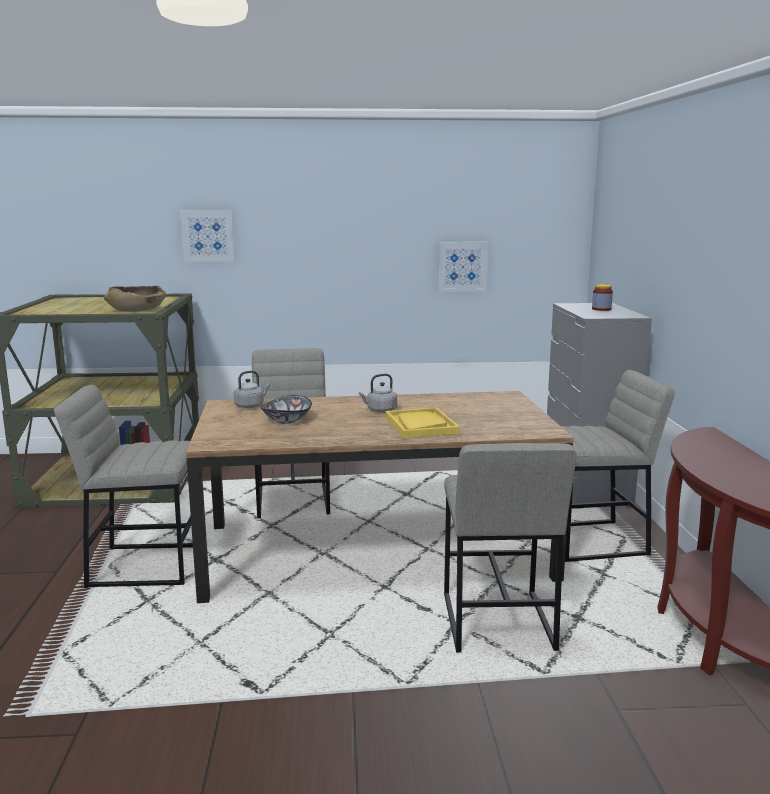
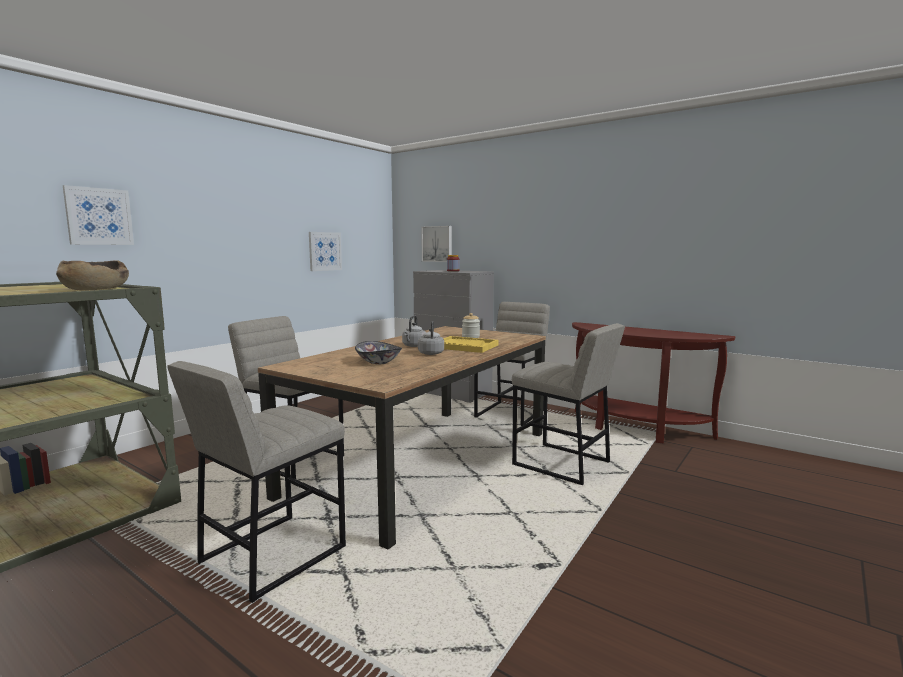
camera: 50 degrees left, 5 degrees down
grey kettle [234,370,270,408] -> grey kettle moved to [418,321,444,355]
none -> picture [421,226,452,262]
none -> jar [462,313,480,338]

